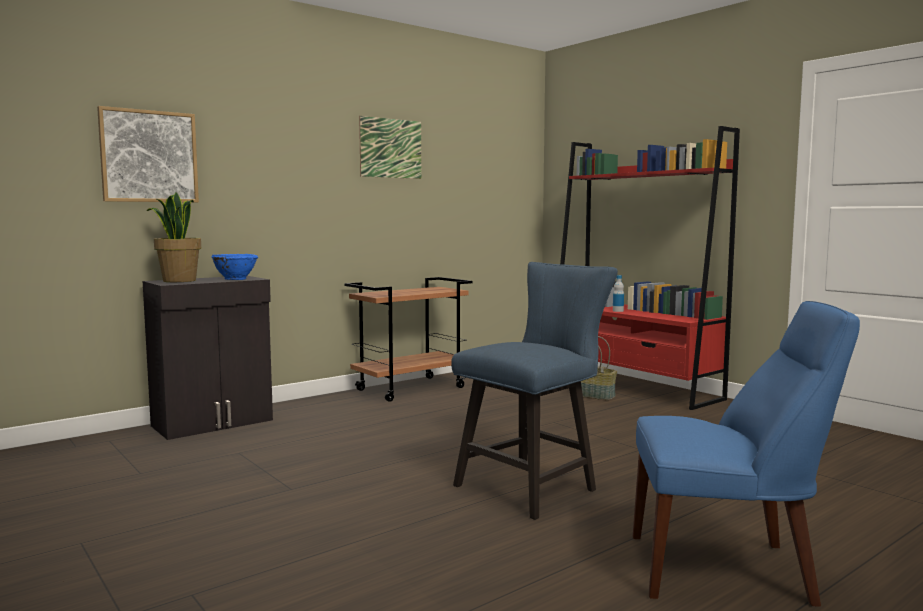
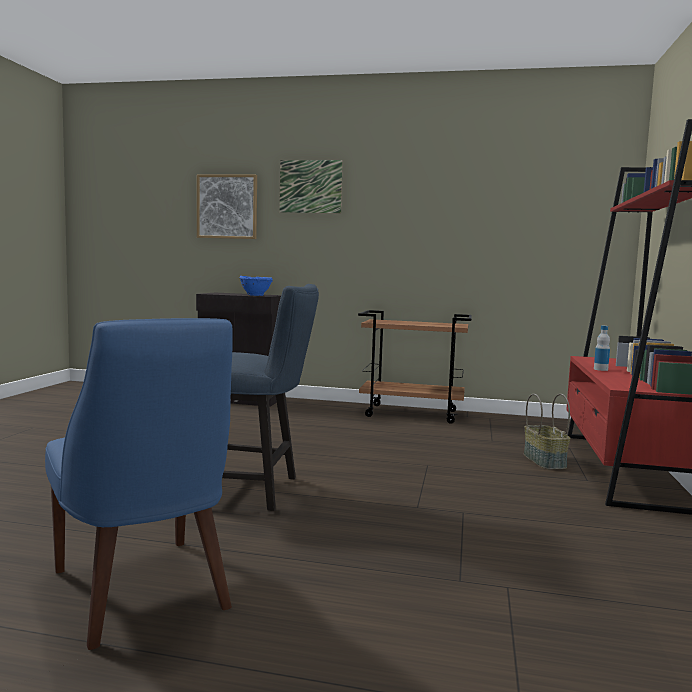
camera: 50 degrees right, 0 degrees up
potted plant [147,192,201,282] -> none
picture [359,116,422,179] -> picture moved to [279,160,343,213]

